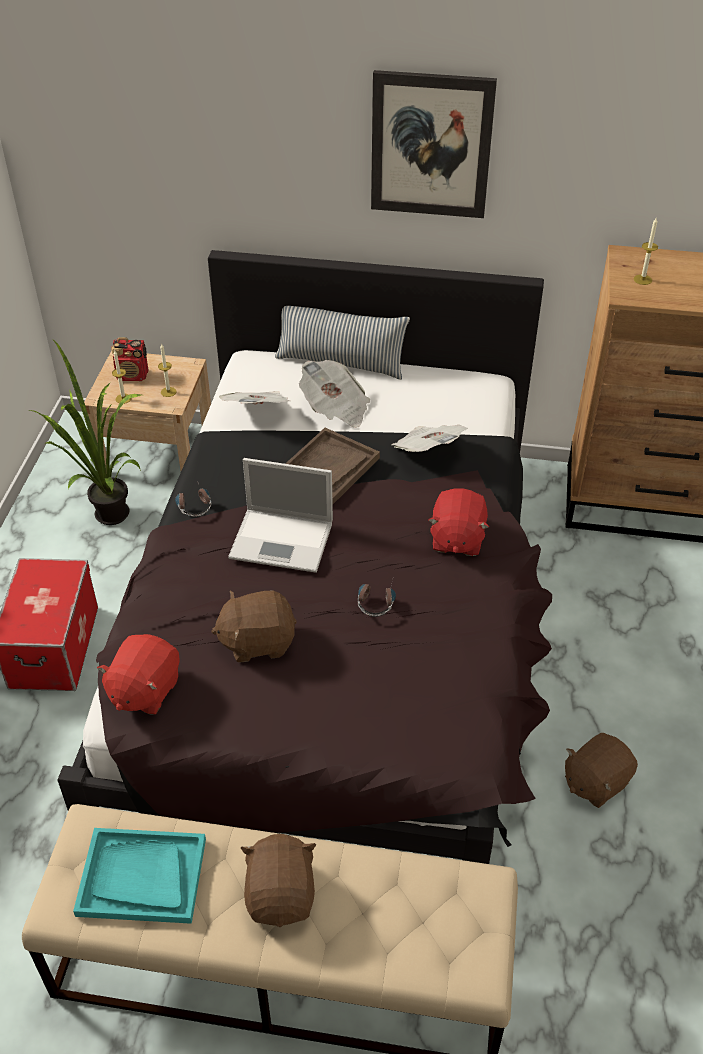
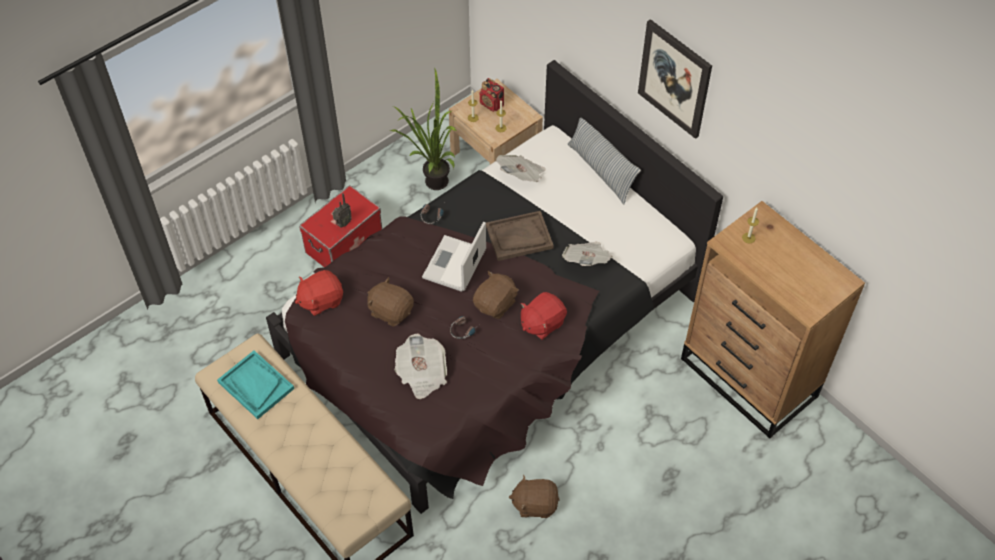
camera: 40 degrees right, 10 degrees up
laptop [228,458,333,573] -> laptop turned 60 degrees clockwise [422,222,486,292]
brown plush toy [241,833,316,927] -> brown plush toy moved to [473,271,519,319]
newspaper [299,360,370,428] -> newspaper moved to [395,334,447,399]
none -> radio [332,193,352,228]

